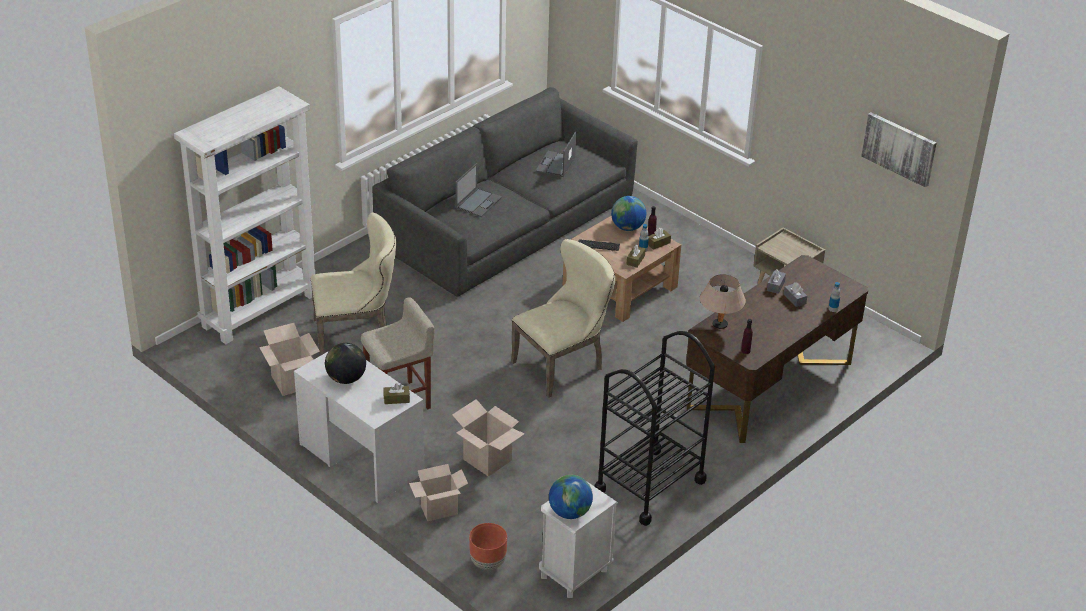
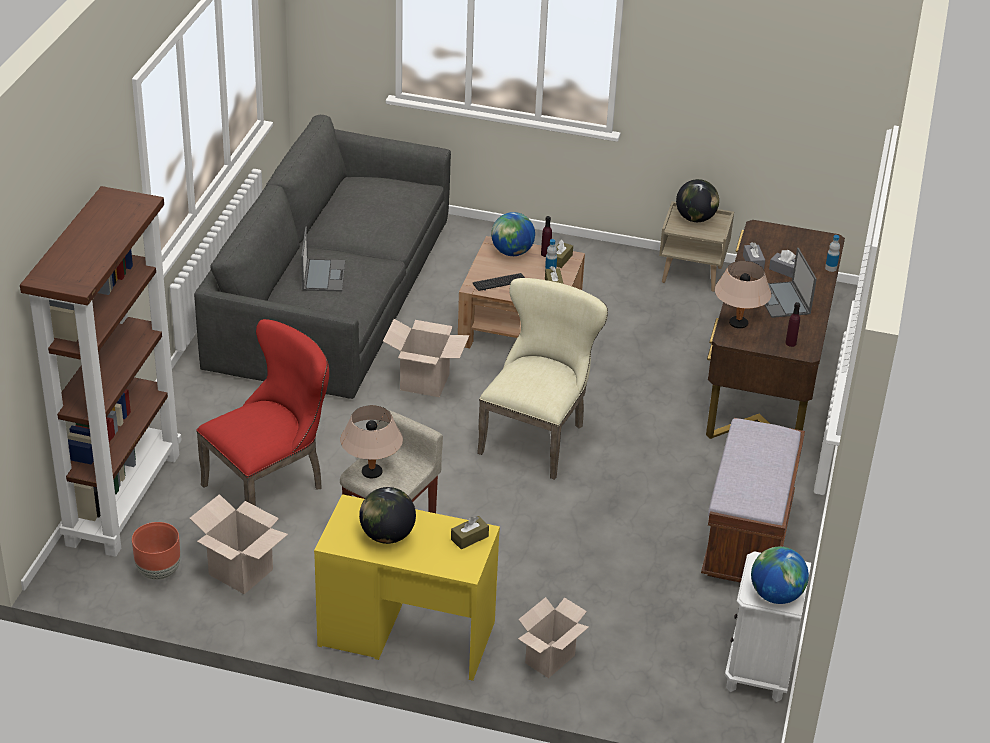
camera: 30 degrees left, 0 degrees up
white bookcase [174,86,315,344] -> brown bookcase [20,186,182,557]
white desk [294,351,424,503] -> yellow desk [314,494,500,681]
beige chair [311,213,396,356] -> red chair [196,319,329,506]
cardboard box [452,399,525,477] -> cardboard box moved to [383,319,470,397]
brown planter [469,523,507,570] -> brown planter moved to [132,522,180,580]
laptop [536,131,576,177] -> laptop moved to [765,248,817,318]
black cart [594,331,715,526] -> brown bench [701,418,805,583]
picture [861,112,937,187] -> none
none -> beige table lamp [340,405,403,478]
none -> globe [676,179,719,222]

